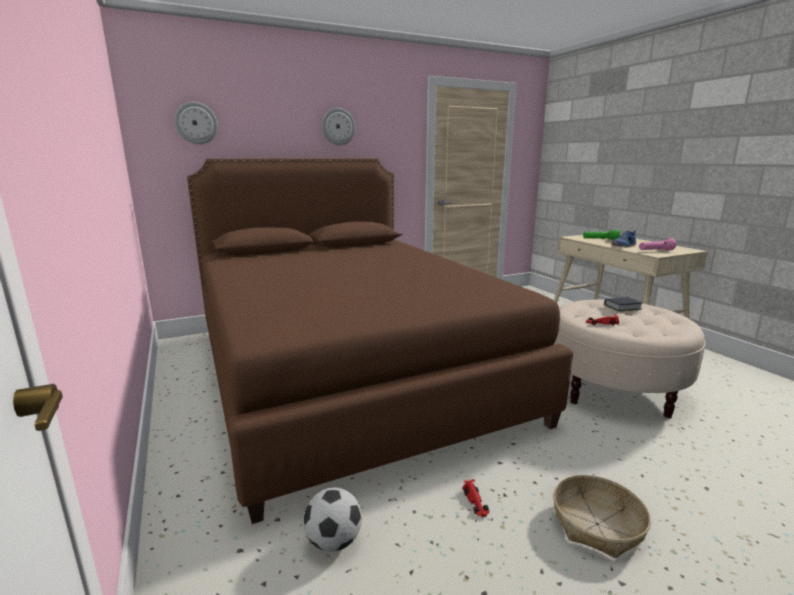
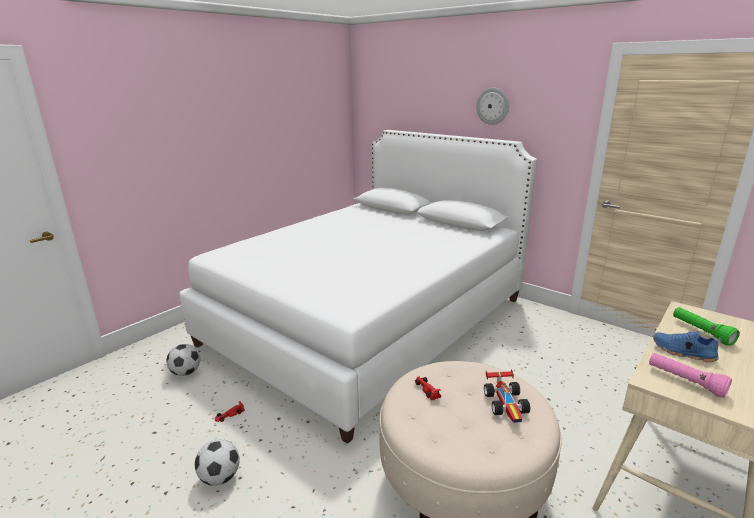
camera: 65 degrees right, 5 degrees up
wall clock [174,102,218,144] -> none
brown bed [187,158,573,524] -> white bed [179,130,537,444]
basket [553,475,651,559] -> football [195,439,240,486]
book [604,297,642,311] -> toy car [484,369,530,423]

